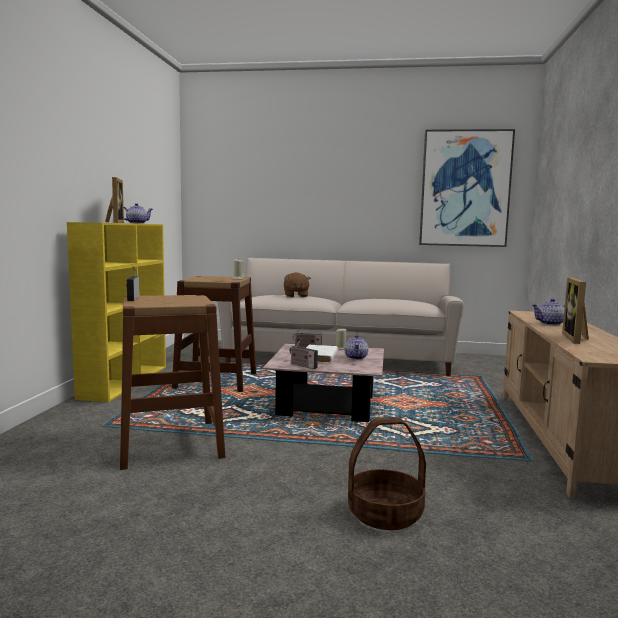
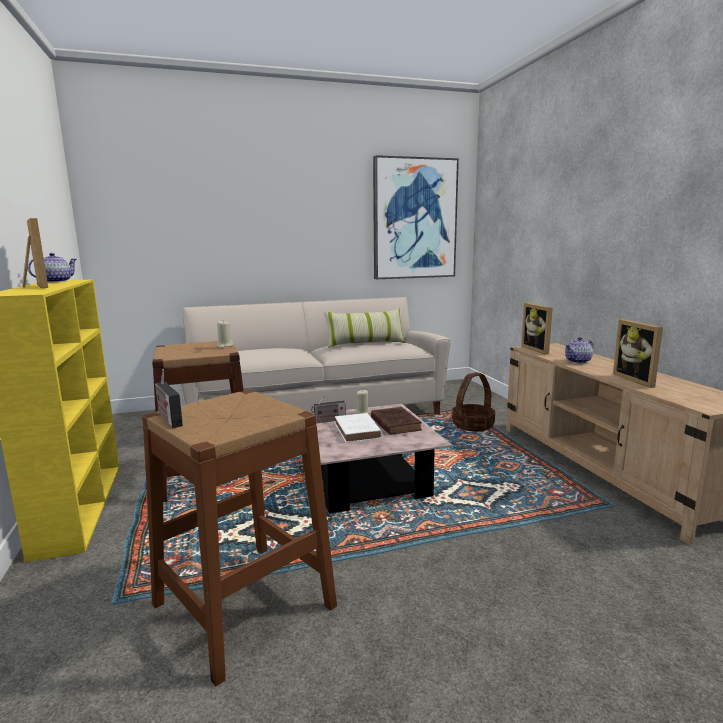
camera: 25 degrees left, 5 degrees up
brown plush toy [284,272,311,297] -> none
radio [290,338,318,369] -> none
teapot [344,335,368,360] -> brown book [371,407,422,435]
basket [348,417,426,530] -> basket moved to [452,372,495,431]
none -> pillow [324,308,406,348]
none -> picture frame [521,303,553,355]

